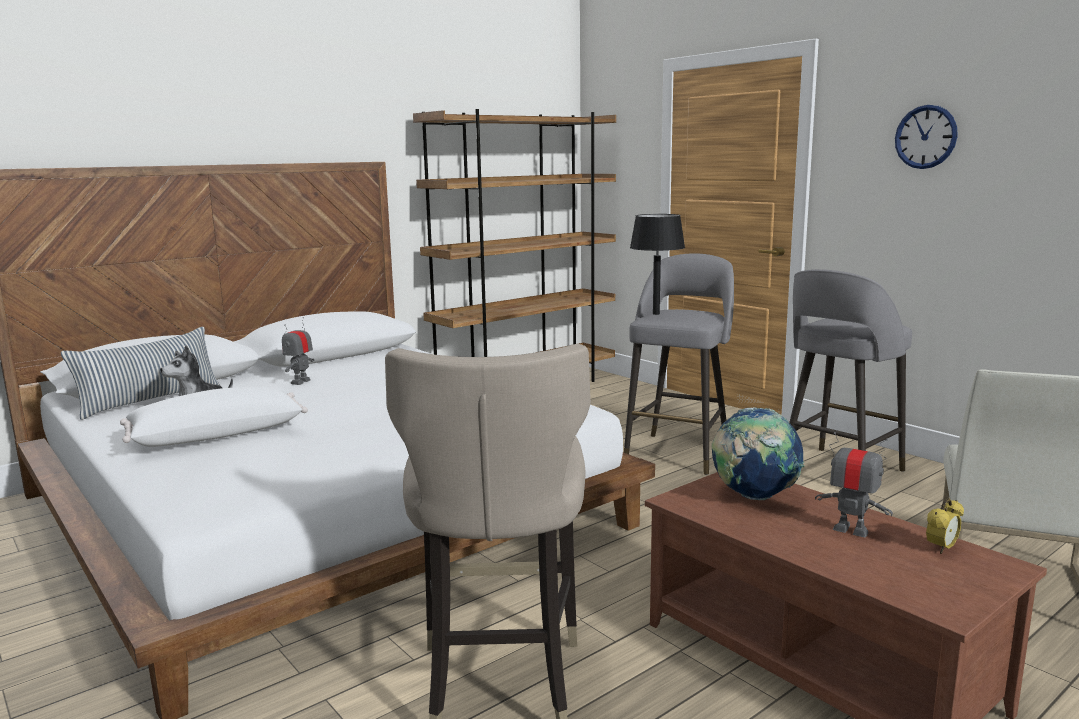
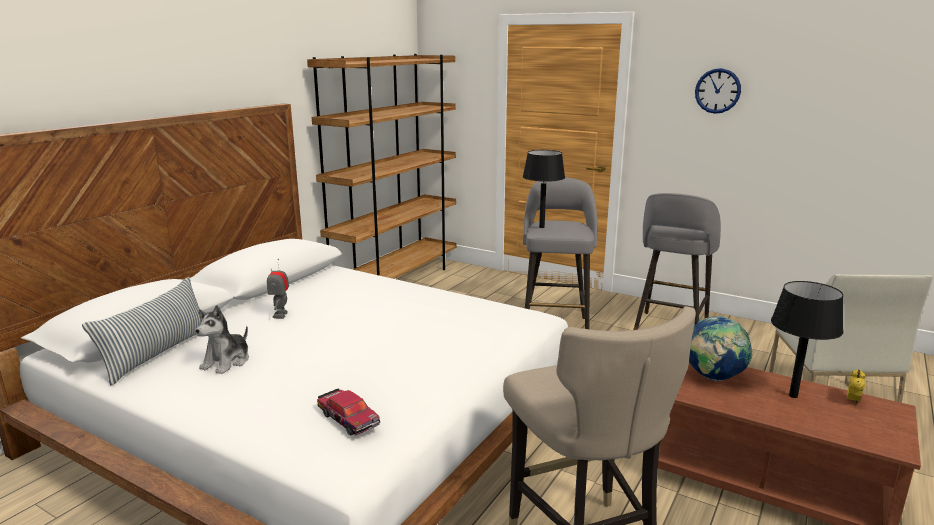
camera: 20 degrees left, 5 degrees up
white pillow [120,387,308,447] -> none
toy robot [815,432,893,537] -> black table lamp [771,281,844,398]
none -> toy car [317,389,380,435]

